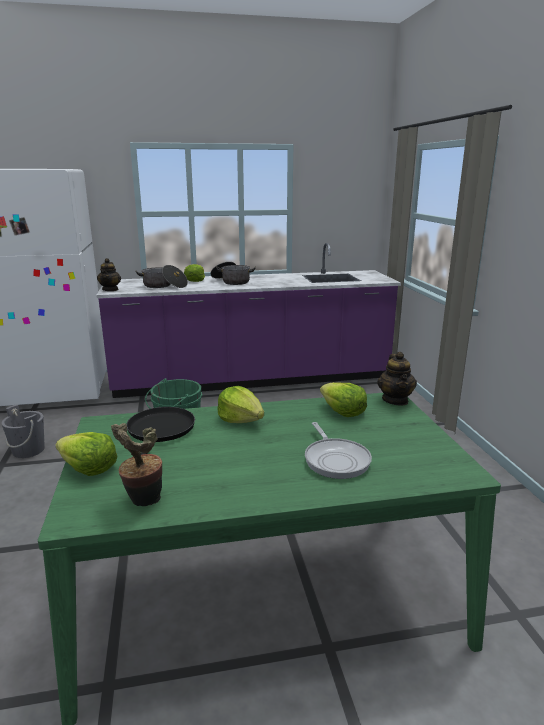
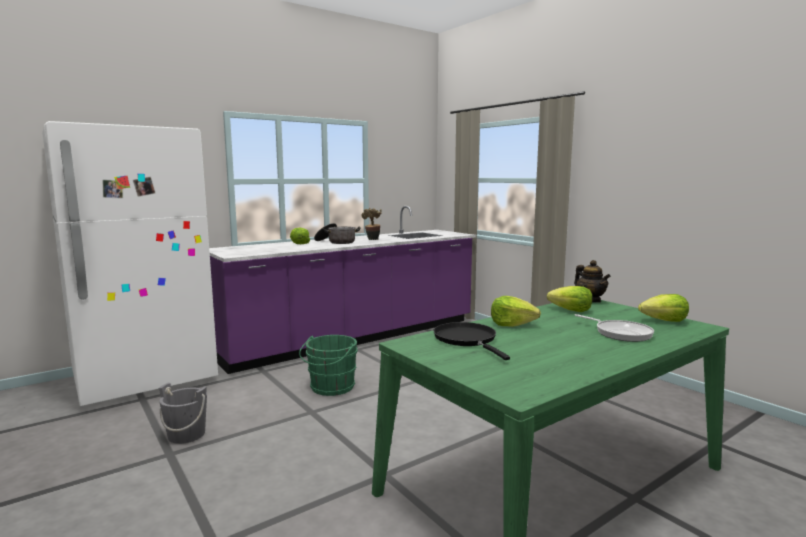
camera: 25 degrees left, 10 degrees down
lettuce [55,432,118,476] -> lettuce moved to [638,294,689,322]
teapot [97,258,121,291] -> none
potted plant [111,423,162,506] -> potted plant moved to [361,208,382,240]
cooking pot [136,265,188,288] -> none

